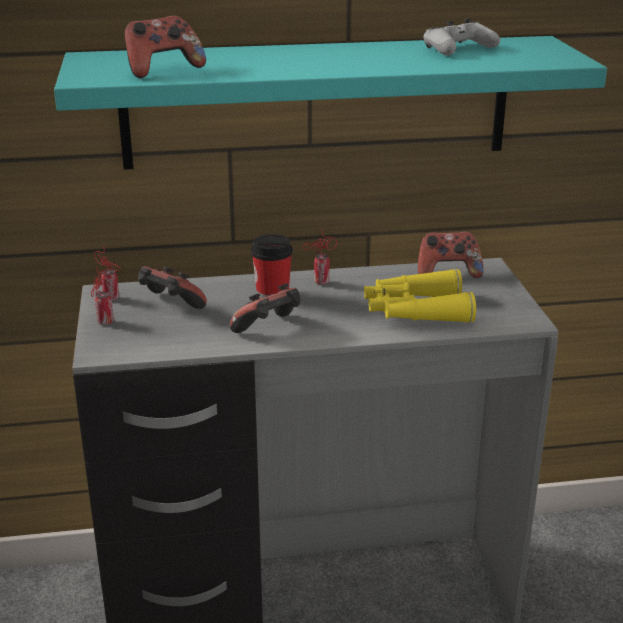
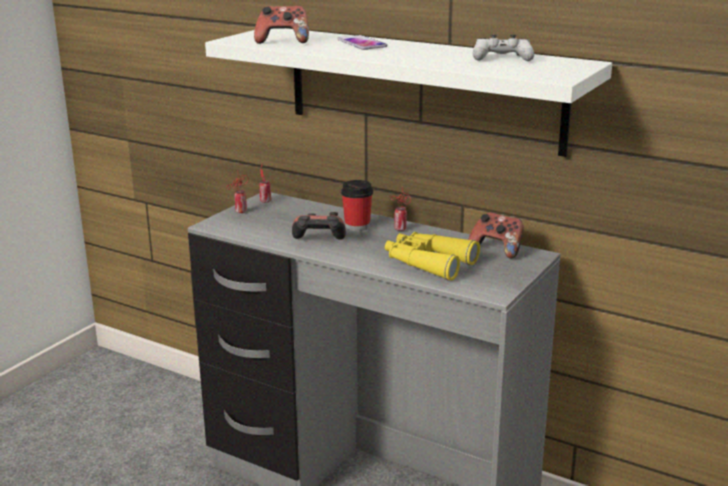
camera: 40 degrees right, 5 degrees down
turquoise shelf [54,36,607,170] -> white shelf [205,28,612,157]
game controller [138,266,207,309] -> none
none -> phone [338,35,387,50]

